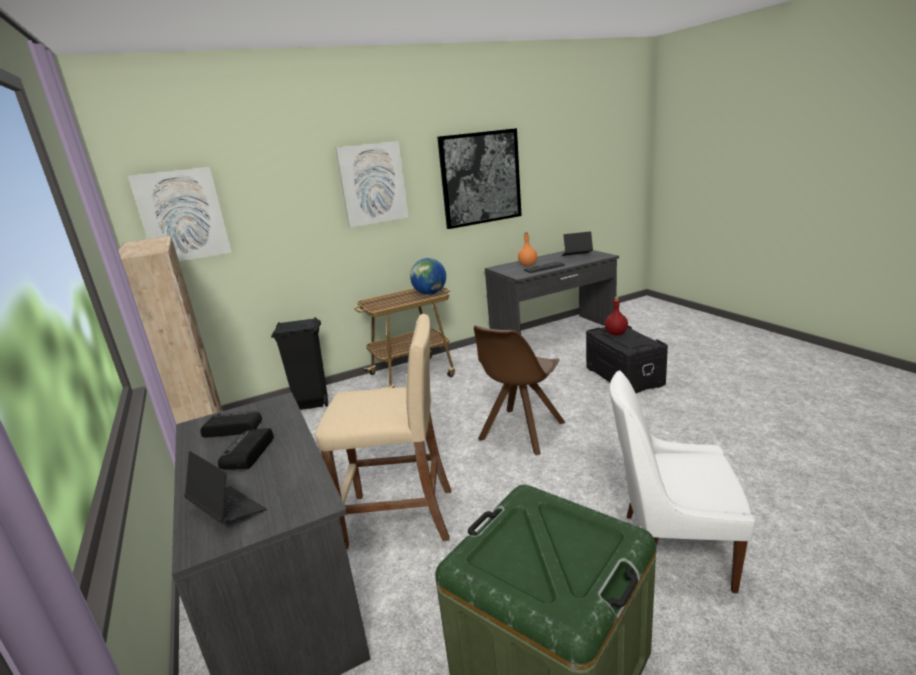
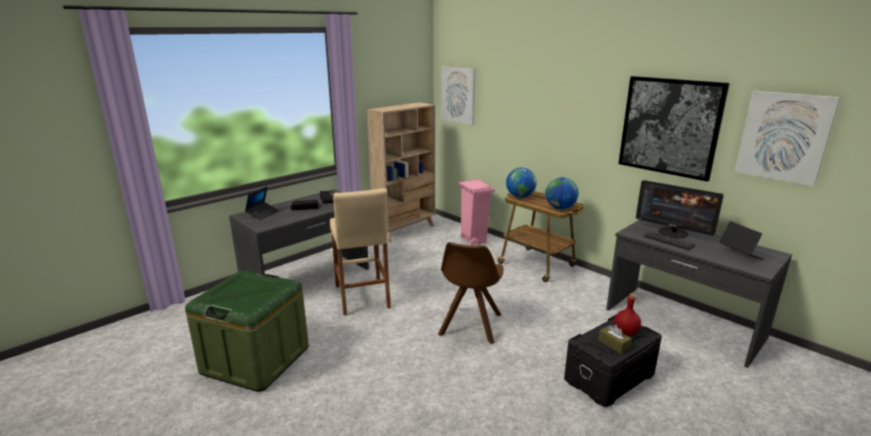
camera: 70 degrees right, 0 degrees up
black trash can [271,317,328,410] -> pink trash can [458,179,495,246]
picture [335,141,409,227] -> picture moved to [734,91,840,186]
brown chair [474,325,565,455] -> brown chair turned 90 degrees counterclockwise [438,242,504,344]
orange bottle [518,232,537,266] -> monitor [636,180,724,238]
white chair [609,370,755,593] -> none
none -> globe [506,167,537,198]
none -> brown tissue box [598,324,632,354]

